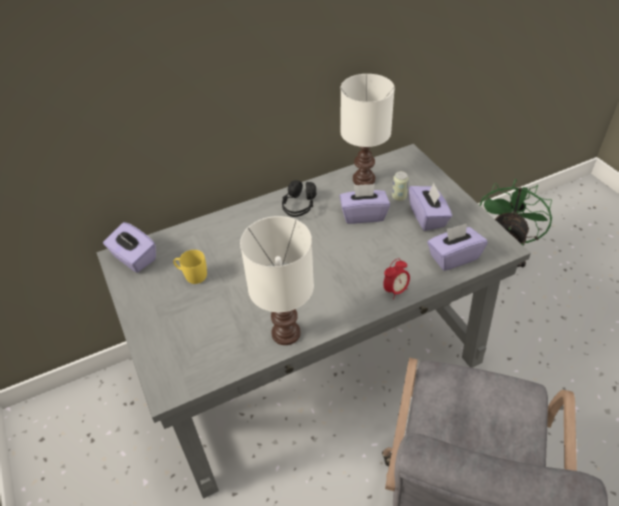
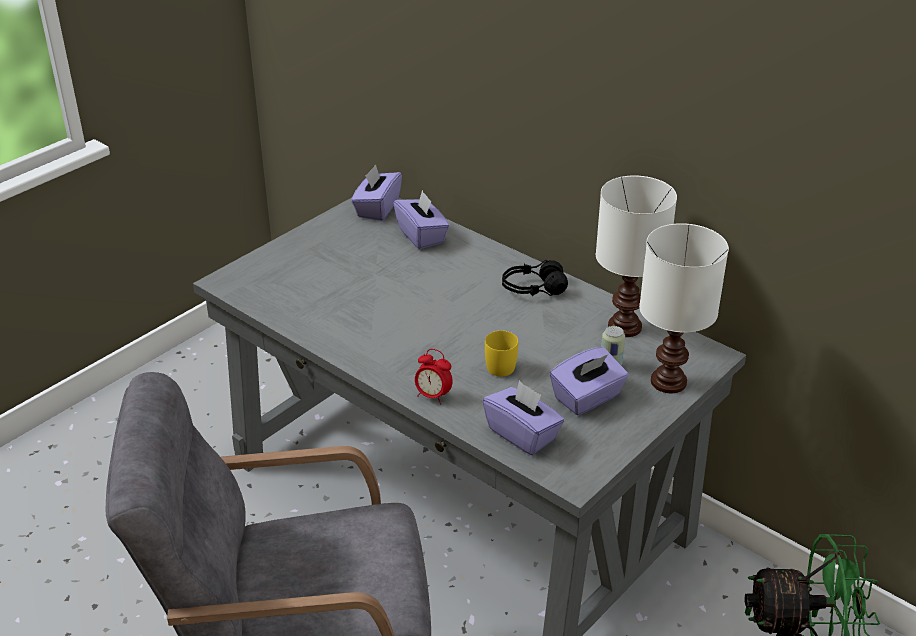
camera: 65 degrees right, 10 degrees down
yellow mug [173,250,207,284] -> yellow mug moved to [485,331,518,377]
white table lamp [240,216,314,345] -> white table lamp moved to [639,223,729,393]
purple tissue box [340,184,390,224] -> purple tissue box moved to [393,190,450,249]

